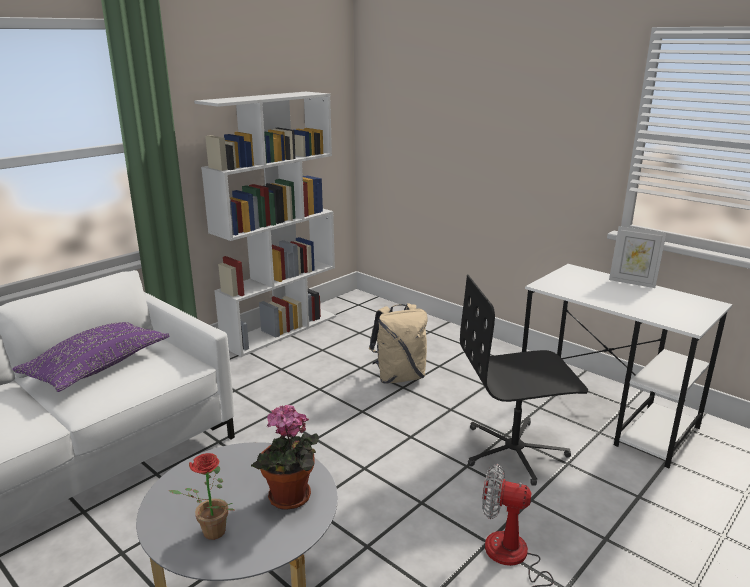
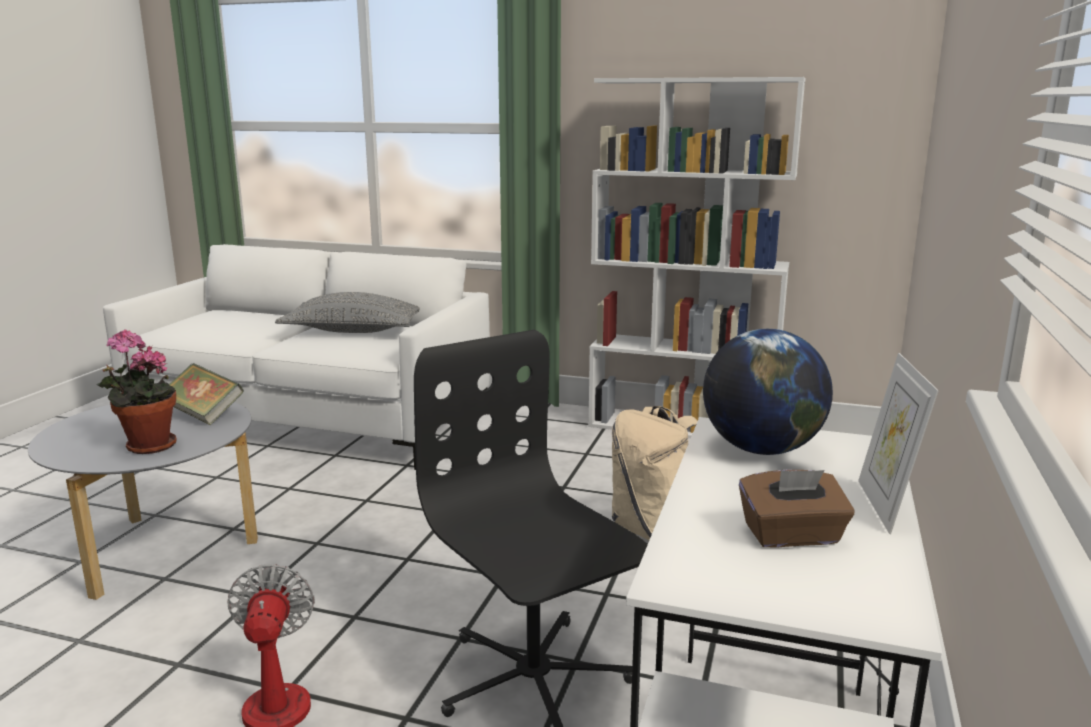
camera: 65 degrees right, 5 degrees down
purple pillow [12,322,169,392] -> grey pillow [275,292,420,333]
potted plant [169,453,234,540] -> none
none -> book [169,363,244,425]
none -> globe [703,329,833,455]
none -> brown tissue box [739,470,854,548]

